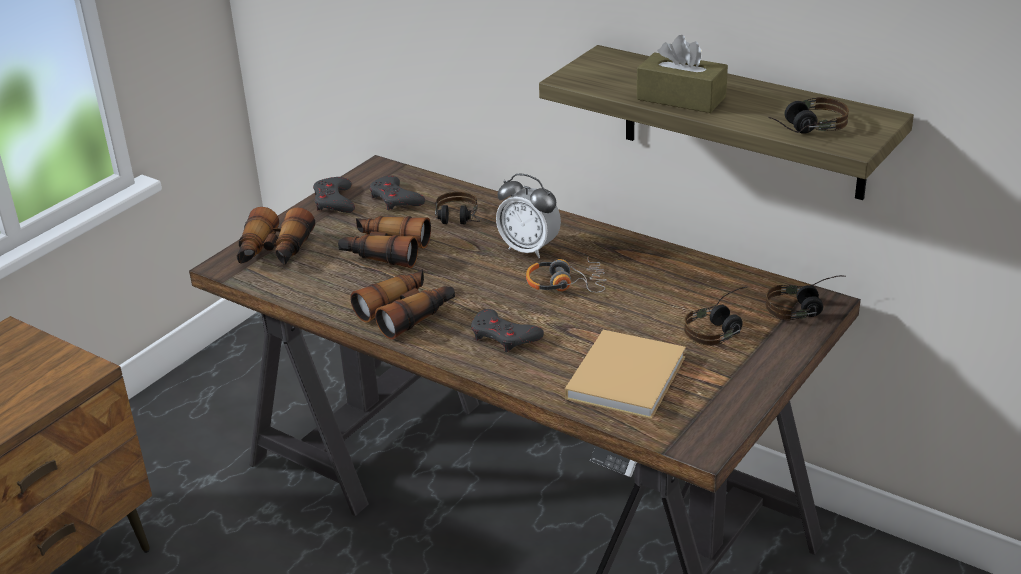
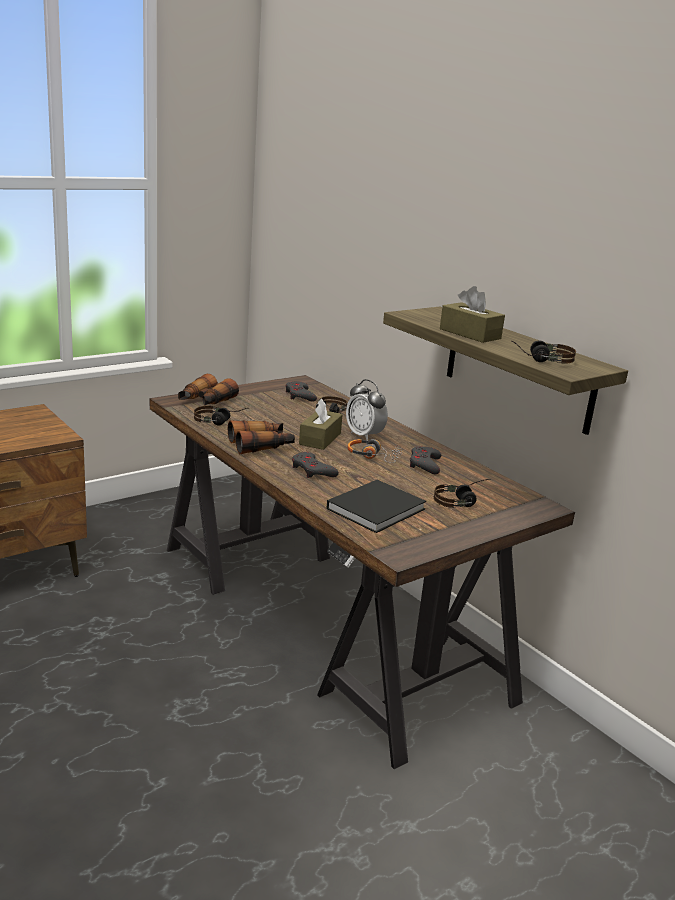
camera: 15 degrees right, 10 degrees down
grey game controller [313,177,355,213] -> grey game controller moved to [410,447,441,474]
binoculars [338,216,431,268] -> none
beige book [565,330,686,419] -> black book [326,480,426,533]
headphones [766,275,846,320] -> headphones moved to [194,405,250,426]
none -> brown tissue box [299,398,343,450]

